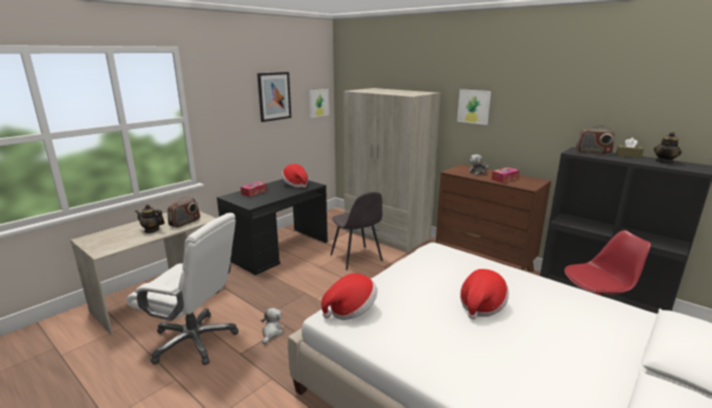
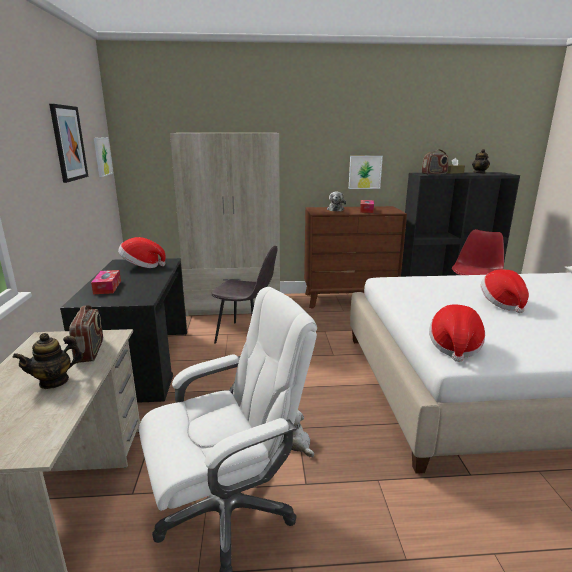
camera: 45 degrees left, 0 degrees up
picture [457,89,491,125] -> picture moved to [349,156,383,189]

